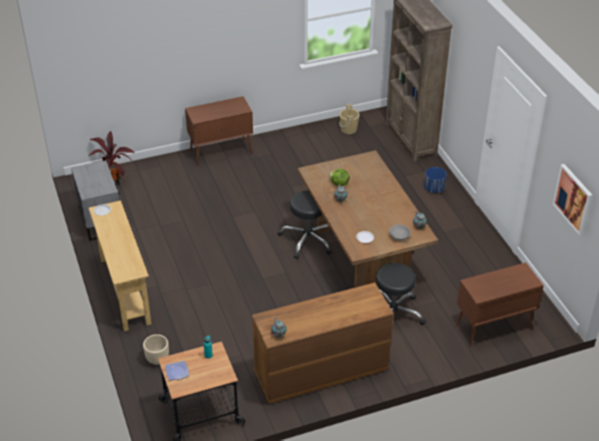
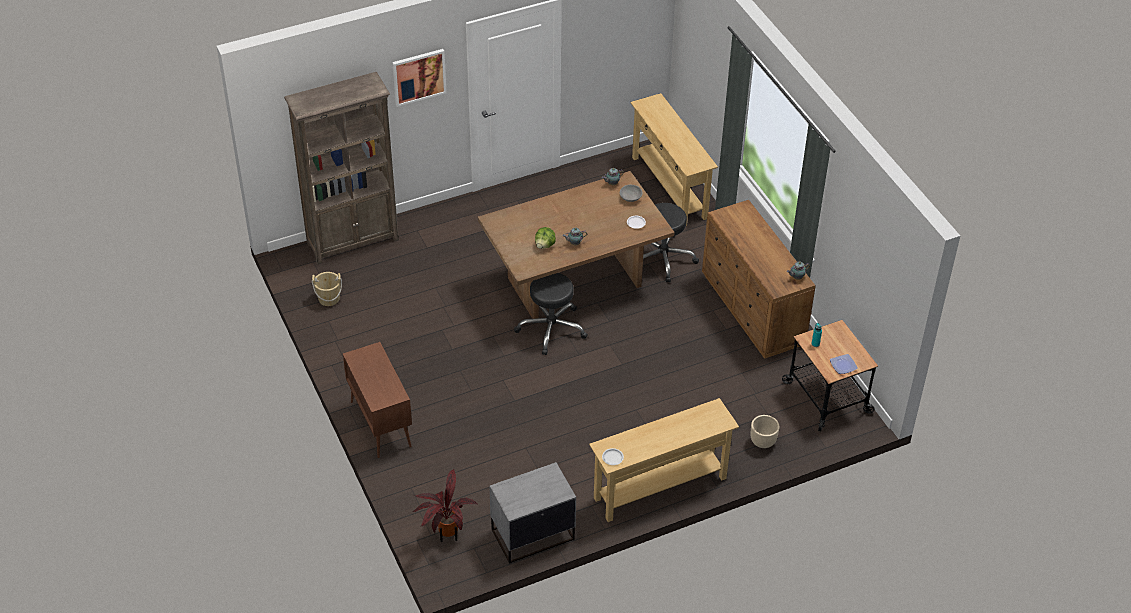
camera: 95 degrees left, 5 degrees up
blue planter [424,167,447,193] -> none
brown cabinet [456,263,544,347] -> beige console table [630,93,718,226]
picture [553,164,592,236] -> picture moved to [392,49,447,107]

